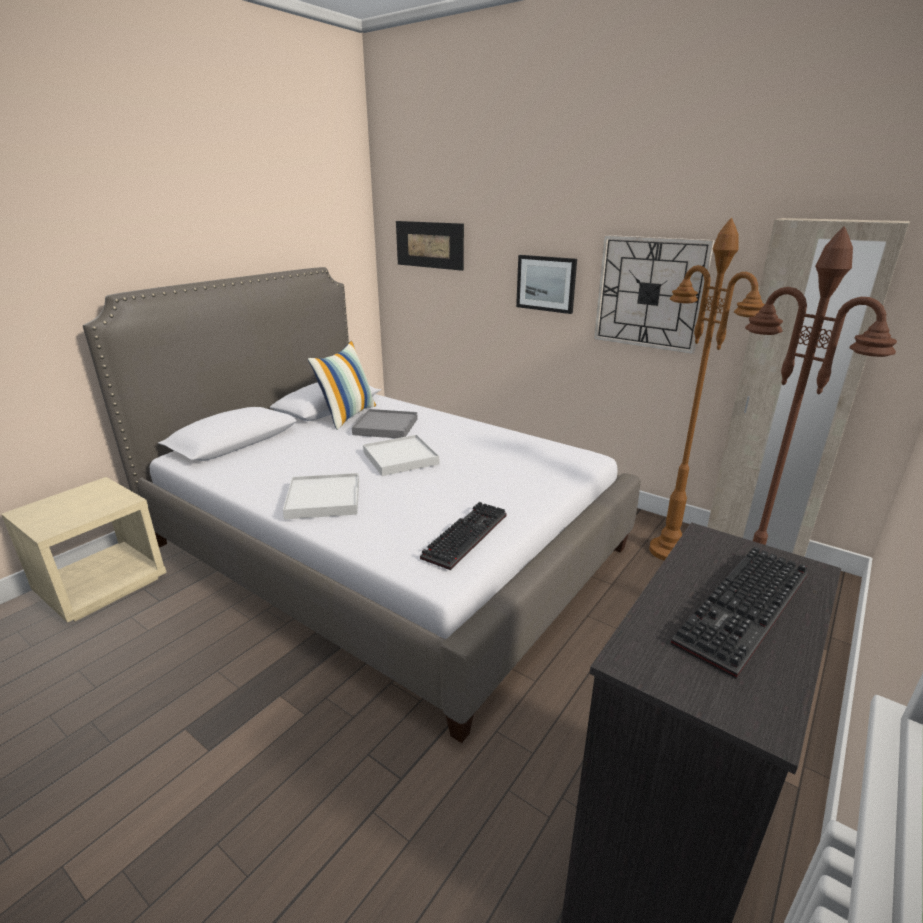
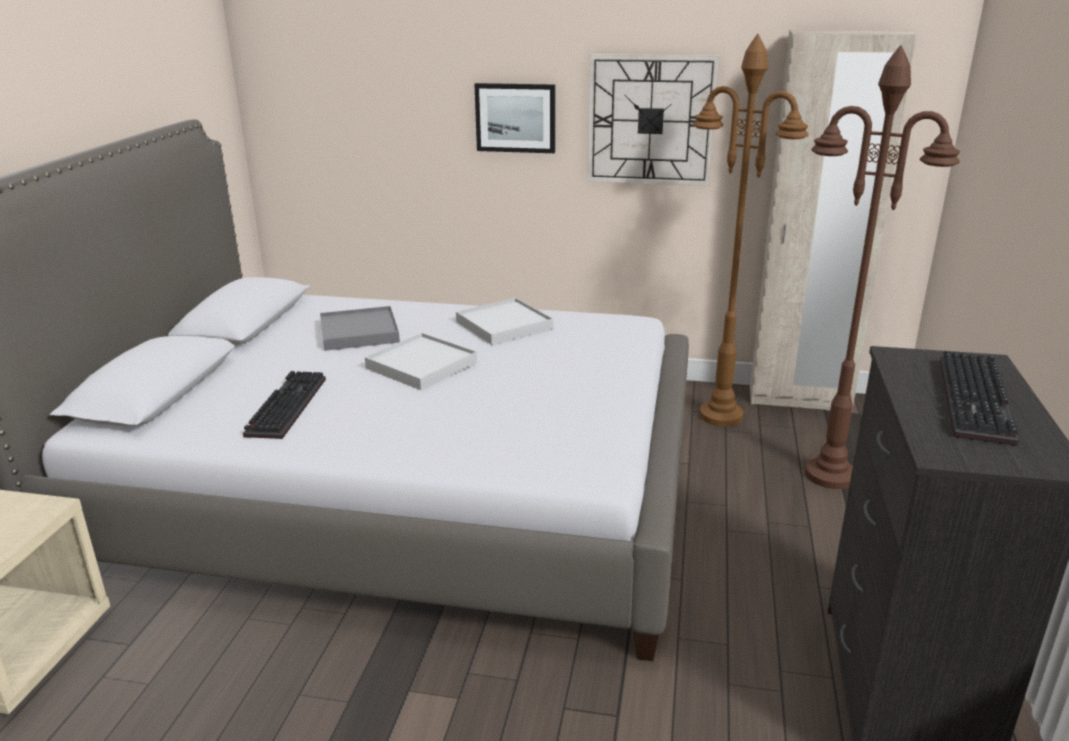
camera: 25 degrees left, 0 degrees up
white tray [283,473,359,519] -> white tray moved to [456,298,553,345]
pillow [308,341,376,430] -> none
picture [396,221,464,271] -> none
keyboard [420,502,507,570] -> keyboard moved to [243,371,326,439]

